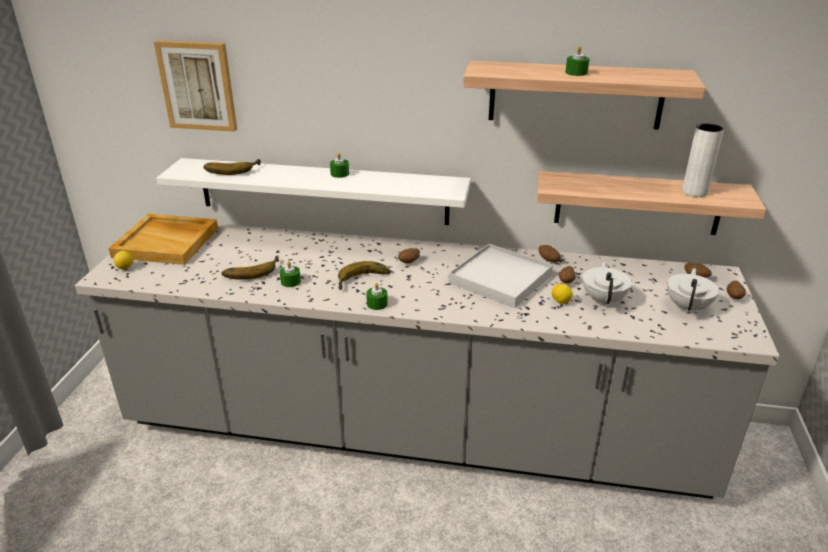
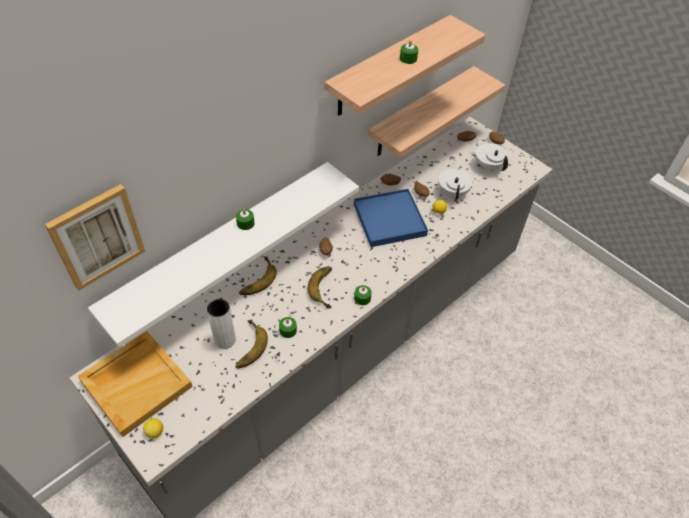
camera: 55 degrees left, 20 degrees up
banana [204,159,261,175] -> banana moved to [239,256,277,295]
white tray [449,244,553,308] -> blue tray [354,189,428,247]
white teapot [583,261,632,306] -> white teapot turned 45 degrees clockwise [438,162,472,200]
white vase [682,123,724,197] -> white vase moved to [207,299,236,349]

